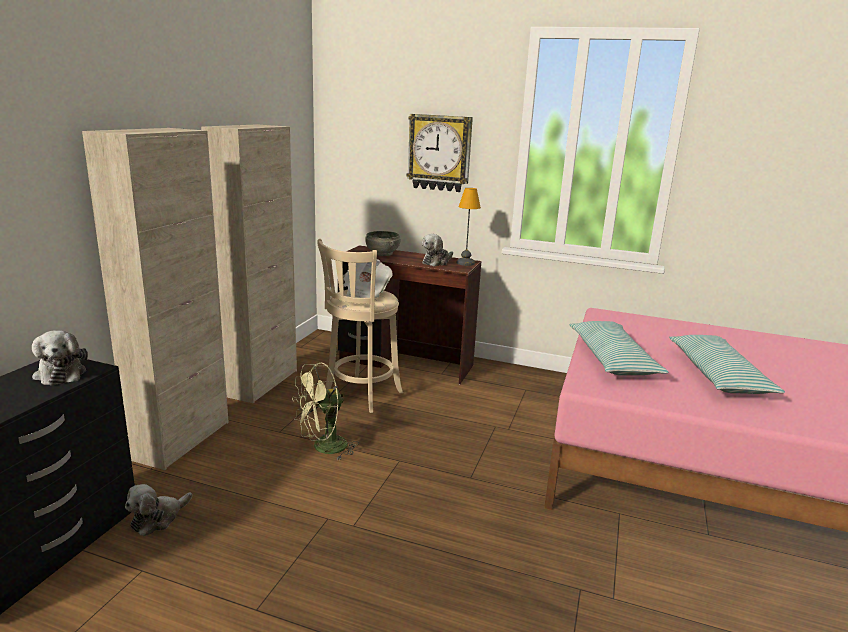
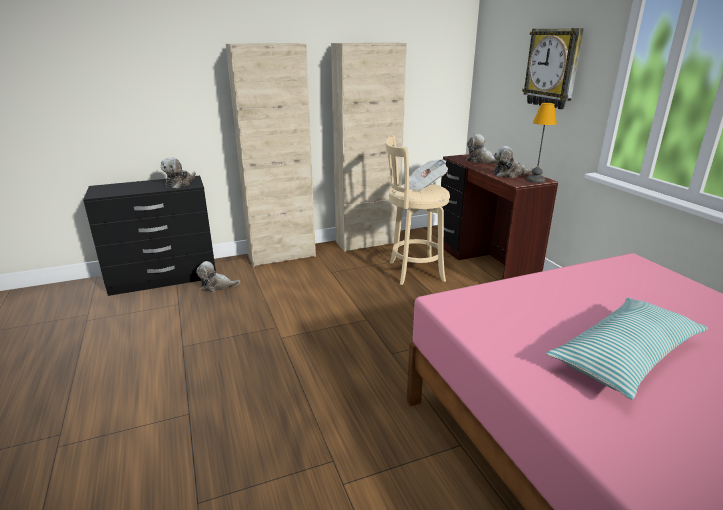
camera: 50 degrees right, 5 degrees up
green fan [292,363,359,461] -> none
grey bowl [365,231,400,256] -> plush toy [466,134,498,164]
pillow [570,321,669,375] -> none

